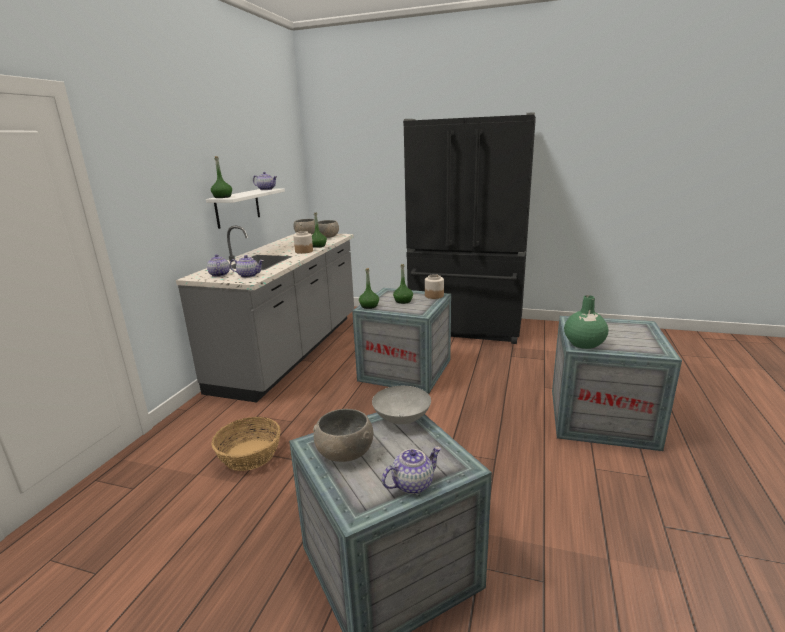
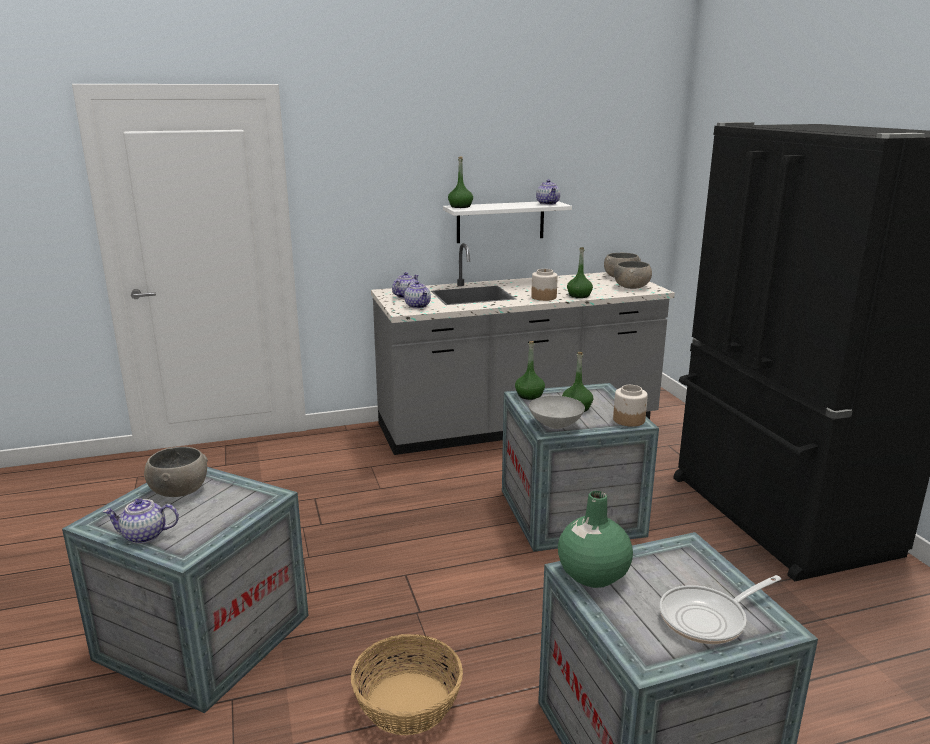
camera: 55 degrees right, 0 degrees up
basket [212,417,281,471] -> basket moved to [351,634,463,735]
grey bowl [372,386,431,424] -> grey bowl moved to [529,396,585,429]
teapot [382,446,442,494] -> teapot turned 150 degrees clockwise [103,498,179,544]
none -> frying pan [659,575,781,644]

